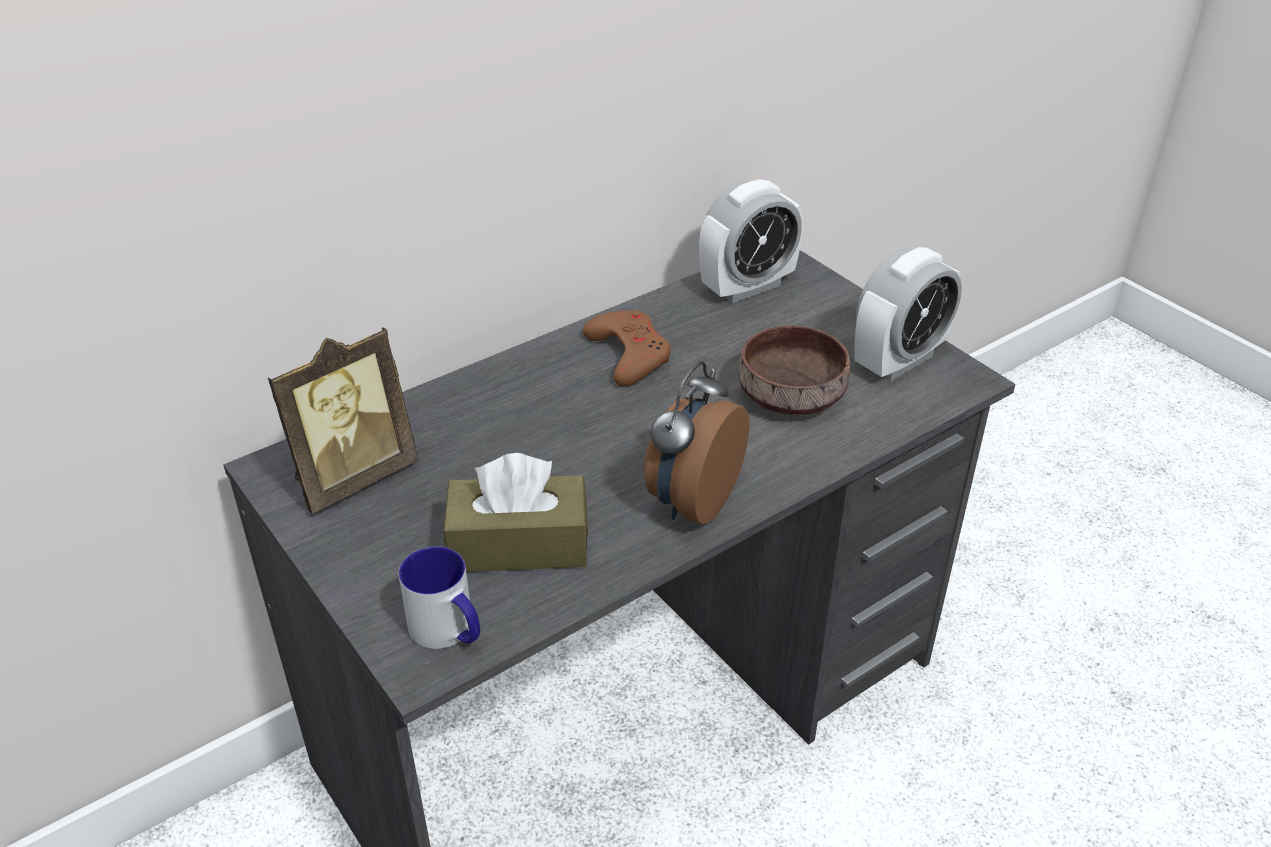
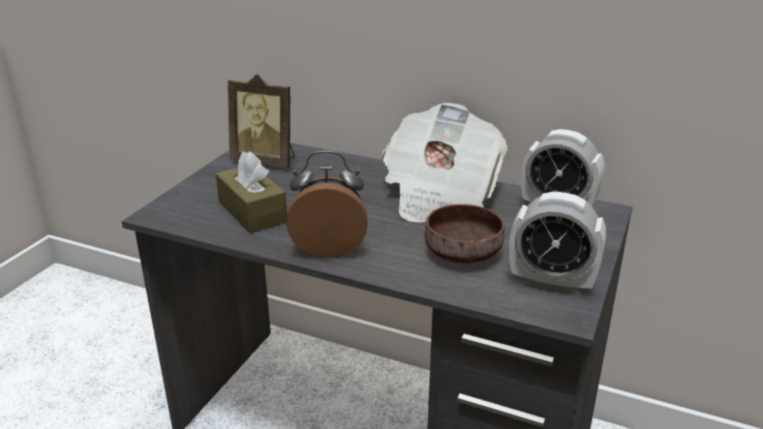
camera: 60 degrees right, 10 degrees down
mug [399,546,480,649] -> none
brown game controller [583,310,671,387] -> newspaper [382,103,507,222]

